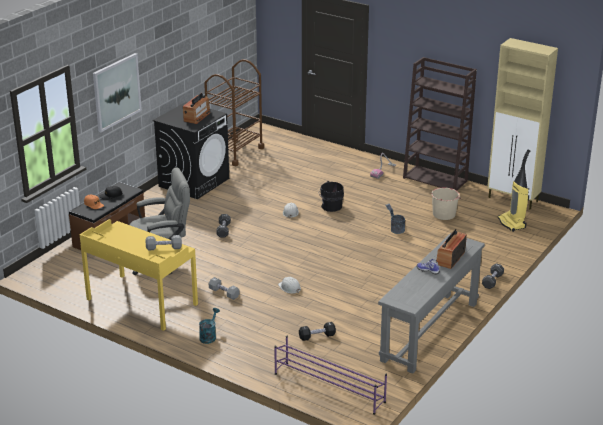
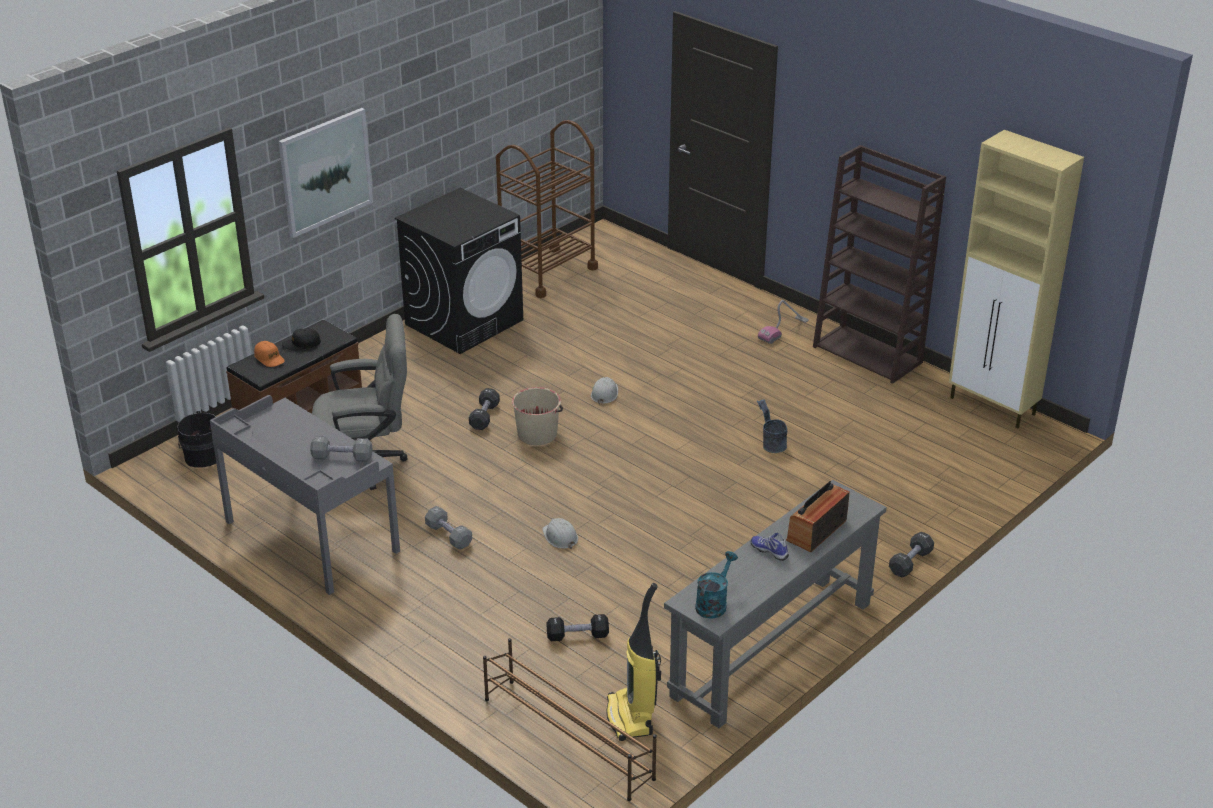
camera: 10 degrees right, 5 degrees up
yellow desk [80,219,198,331] -> grey desk [210,395,400,595]
radio [183,93,211,124] -> none
turquoise watering can [199,308,220,344] -> turquoise watering can moved to [695,551,738,619]
purple shoe rack [274,336,387,415] -> brown shoe rack [483,638,657,801]
black bucket [319,181,344,212] -> black bucket moved to [177,411,216,467]
beige bucket [431,188,461,220] -> beige bucket moved to [512,387,563,445]
vacuum cleaner [498,149,530,232] -> vacuum cleaner moved to [606,583,661,741]

